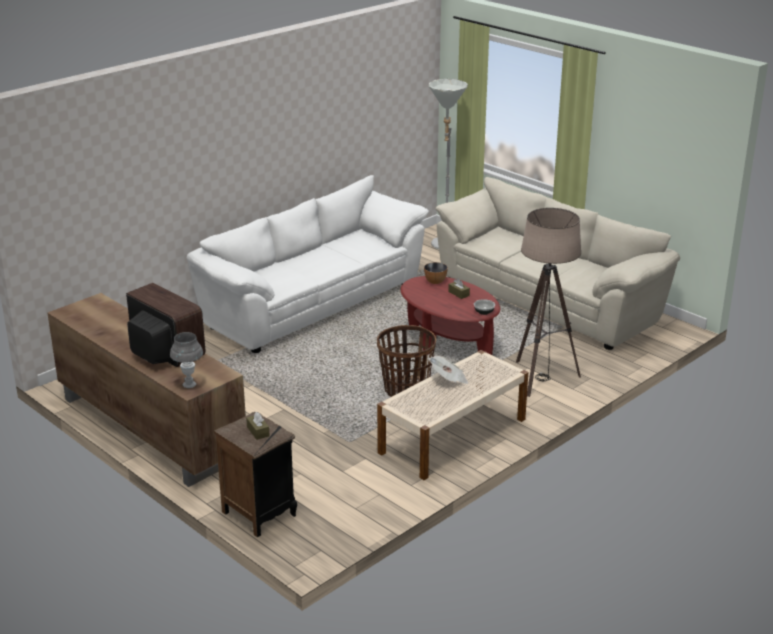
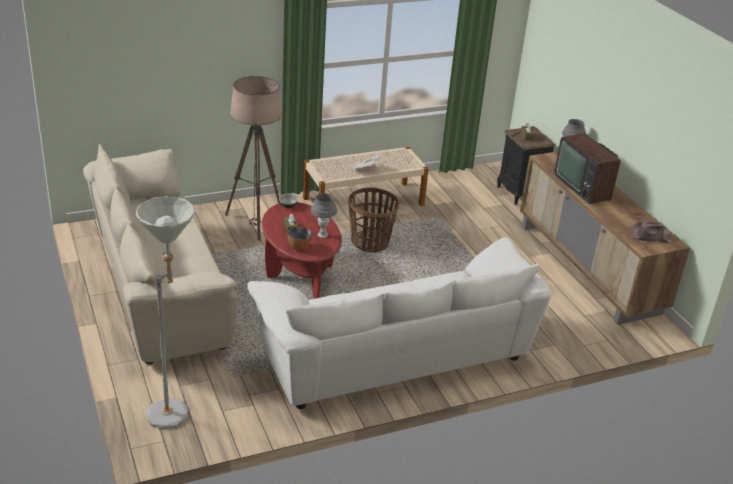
camera: 160 degrees left, 5 degrees up
none -> grey table lamp [311,193,337,238]
none -> brown hat [629,221,673,243]

